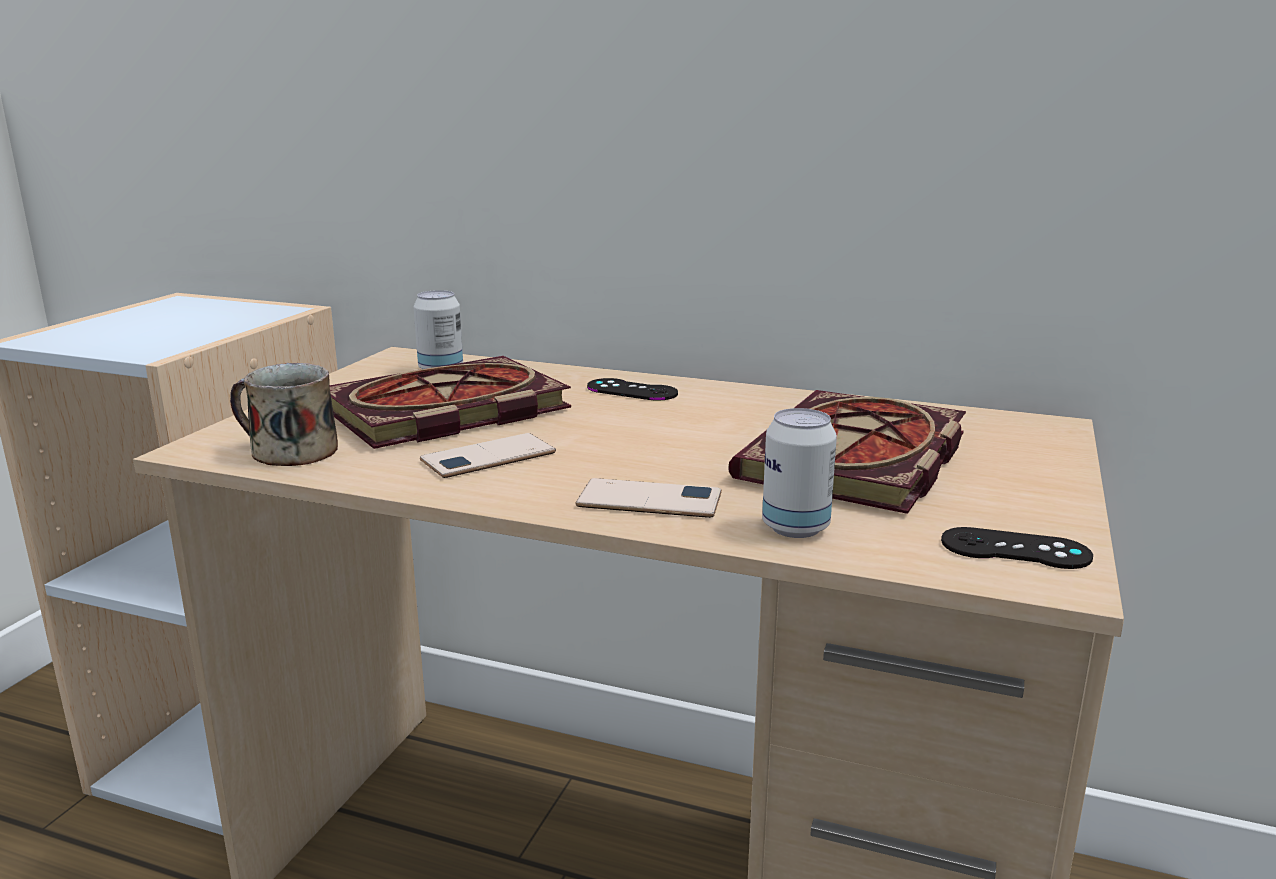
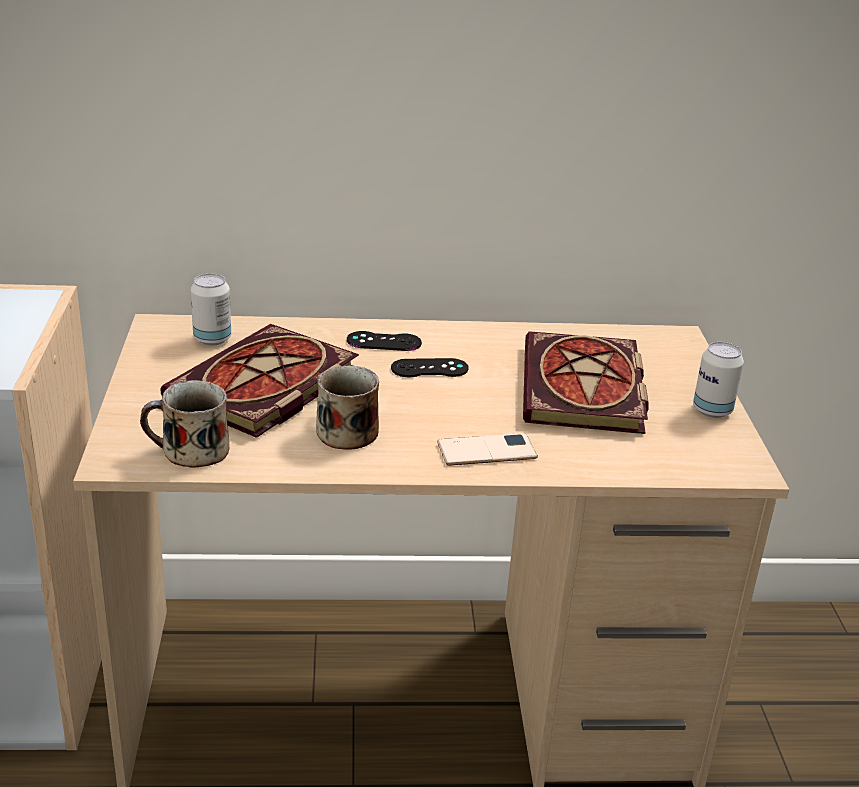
camera: 25 degrees left, 10 degrees up
phone [420,433,556,478] -> mug [316,366,379,450]
can [762,408,837,538] -> can moved to [693,342,744,418]
black game controller [941,527,1093,569] -> black game controller moved to [391,358,469,377]

